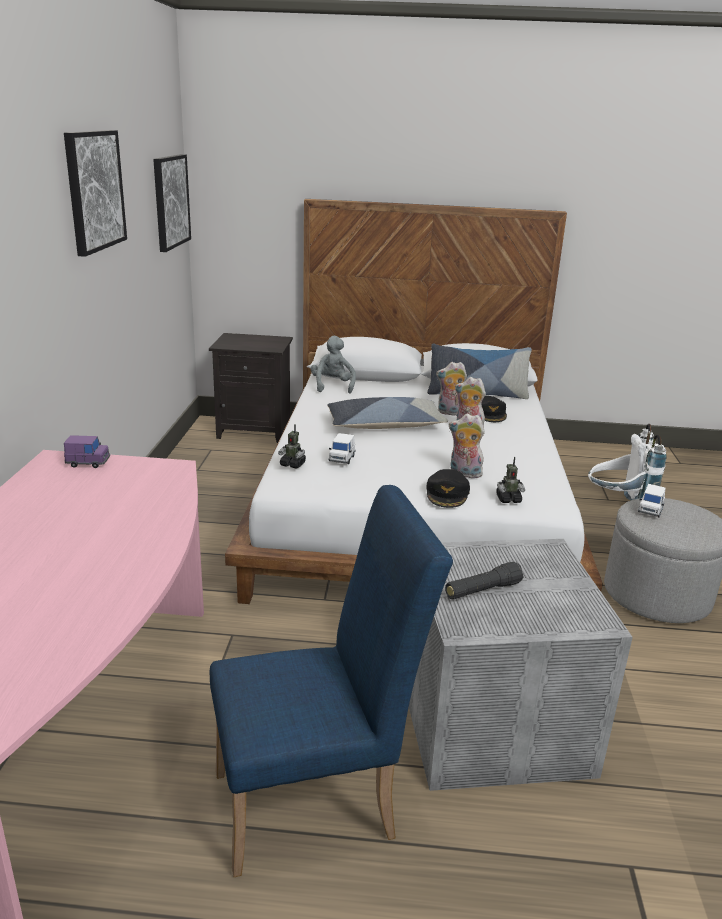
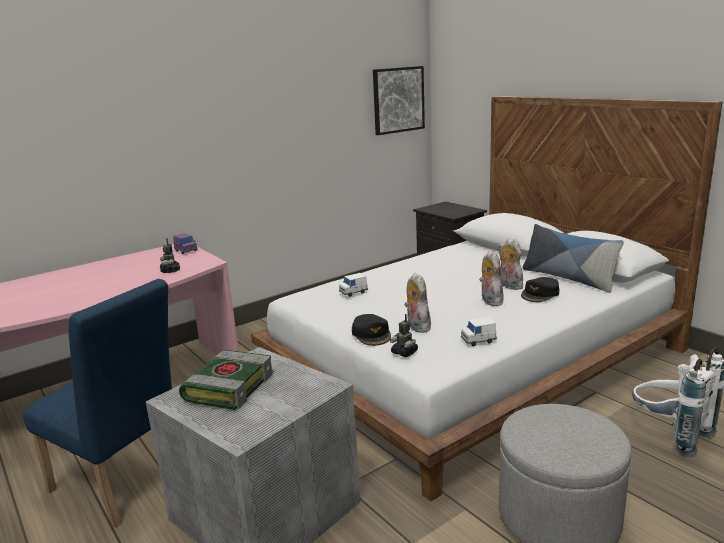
camera: 50 degrees right, 5 degrees down
picture [64,130,127,257] -> none
toy robot [278,424,306,469] -> toy robot moved to [160,238,180,273]
grey plush toy [311,336,356,394] -> none
pillow [327,397,448,429] -> none
black cap [426,469,470,508] -> black cap turned 75 degrees counterclockwise [352,314,391,346]
black flashlight [445,562,524,599] -> book [179,350,273,410]
white toy car [638,484,666,517] -> white toy car moved to [461,317,497,346]

